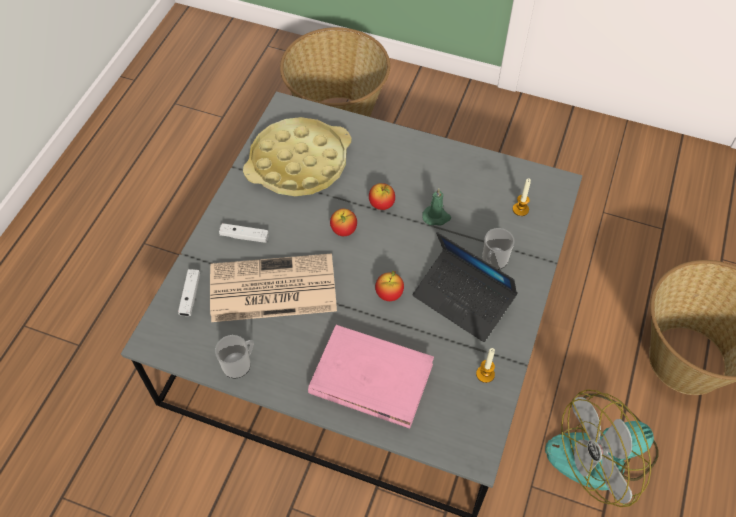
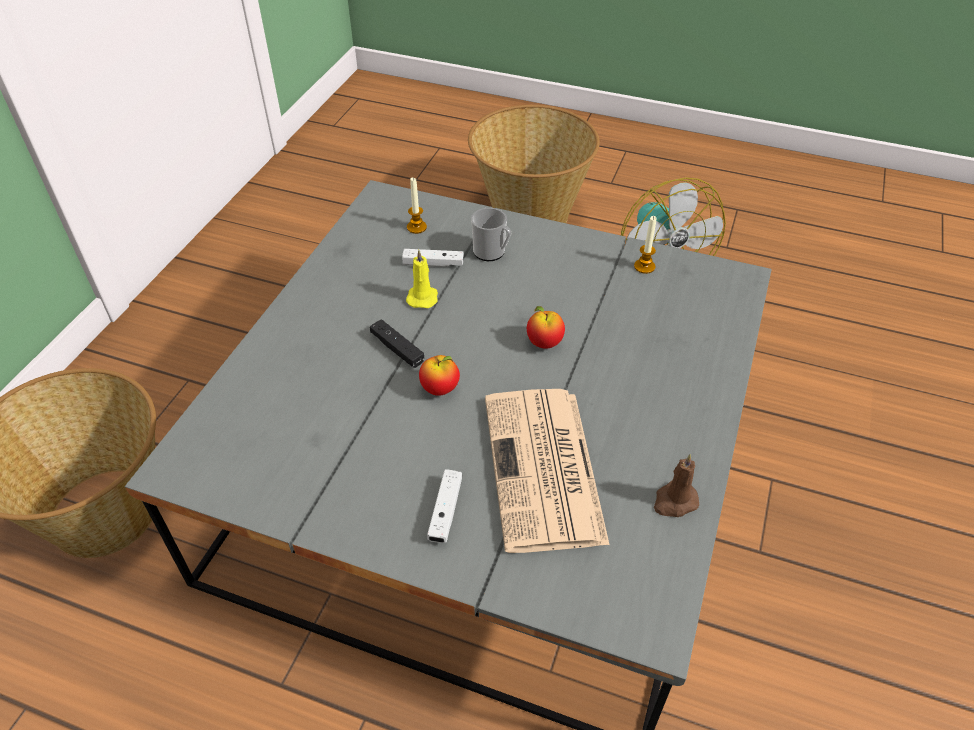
camera: 90 degrees left, 10 degrees down
white game controller [178,269,200,316] -> white game controller moved to [402,249,464,267]
mug [215,335,254,378] -> brown candle [654,454,699,517]
yellow tray [243,117,351,196] -> none
pink book [308,325,434,429] -> none
apple [369,183,395,210] -> black game controller [370,319,424,368]
laptop [413,232,517,342] -> none
green candle [422,188,451,226] -> yellow candle [406,250,438,308]

